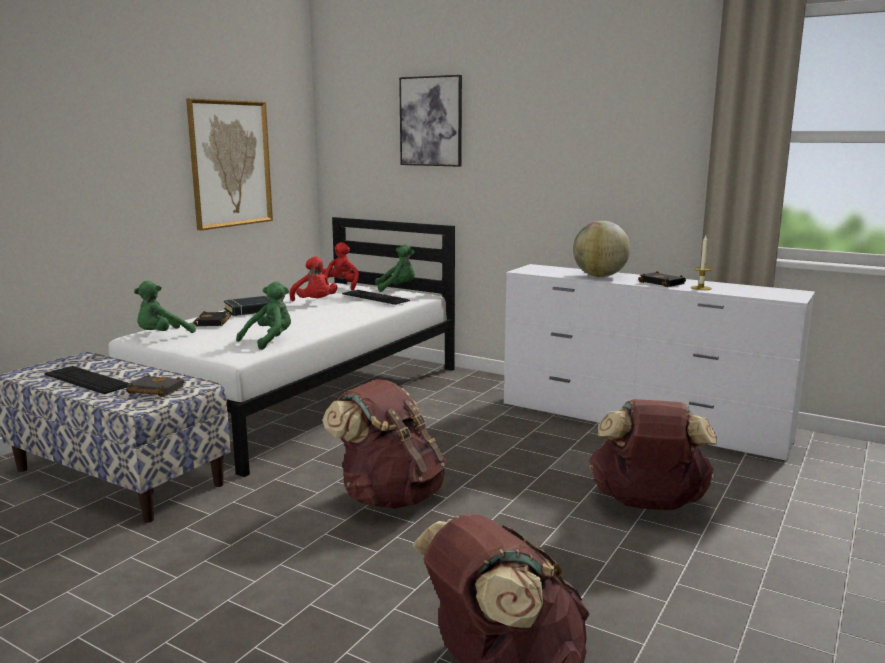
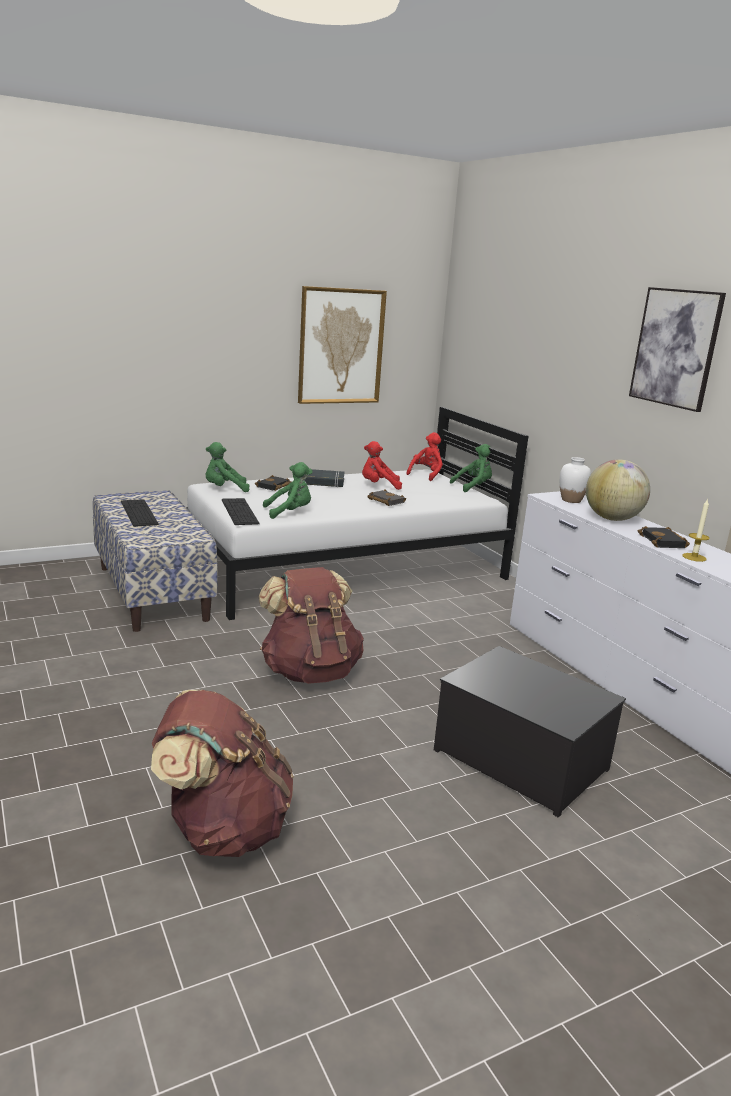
camera: 30 degrees right, 5 degrees up
black book [126,374,185,397] -> black book moved to [367,490,406,506]
red plush toy [290,256,337,301] -> red plush toy turned 90 degrees clockwise [362,441,402,490]
keyboard [342,290,410,305] -> keyboard moved to [222,498,259,525]
green plush toy [375,244,415,292] -> green plush toy turned 45 degrees counterclockwise [450,444,492,492]
picture [399,75,462,167] -> picture moved to [629,287,726,412]
brown backpack [589,399,717,510] -> storage box [434,646,626,818]
none -> white vase [560,457,591,503]

